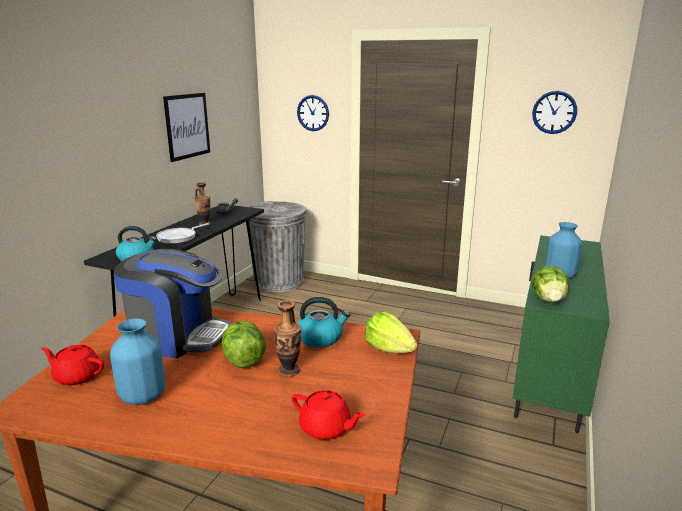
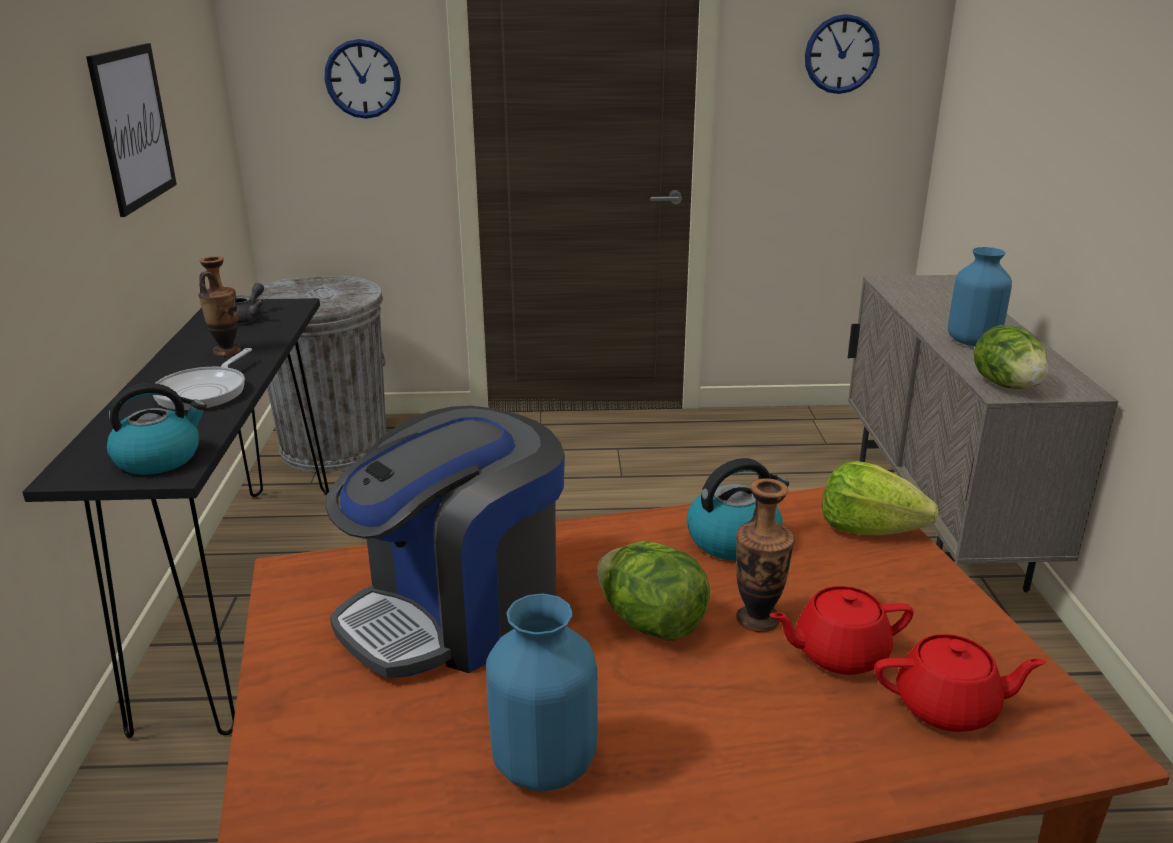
camera: 25 degrees left, 5 degrees up
red teapot [41,345,104,386] -> red teapot moved to [769,586,914,675]
coffee machine [113,249,232,358] -> coffee machine turned 150 degrees clockwise [326,406,565,678]
green cabinet [512,235,610,433] -> beige cabinet [848,275,1118,592]

